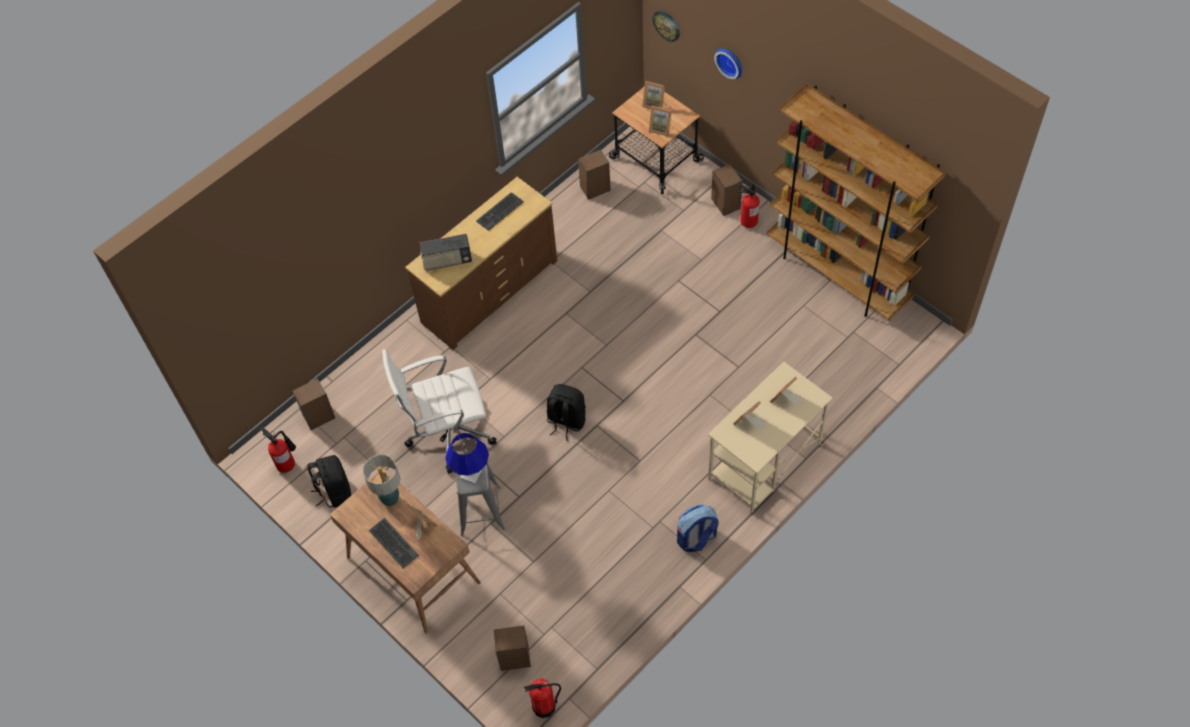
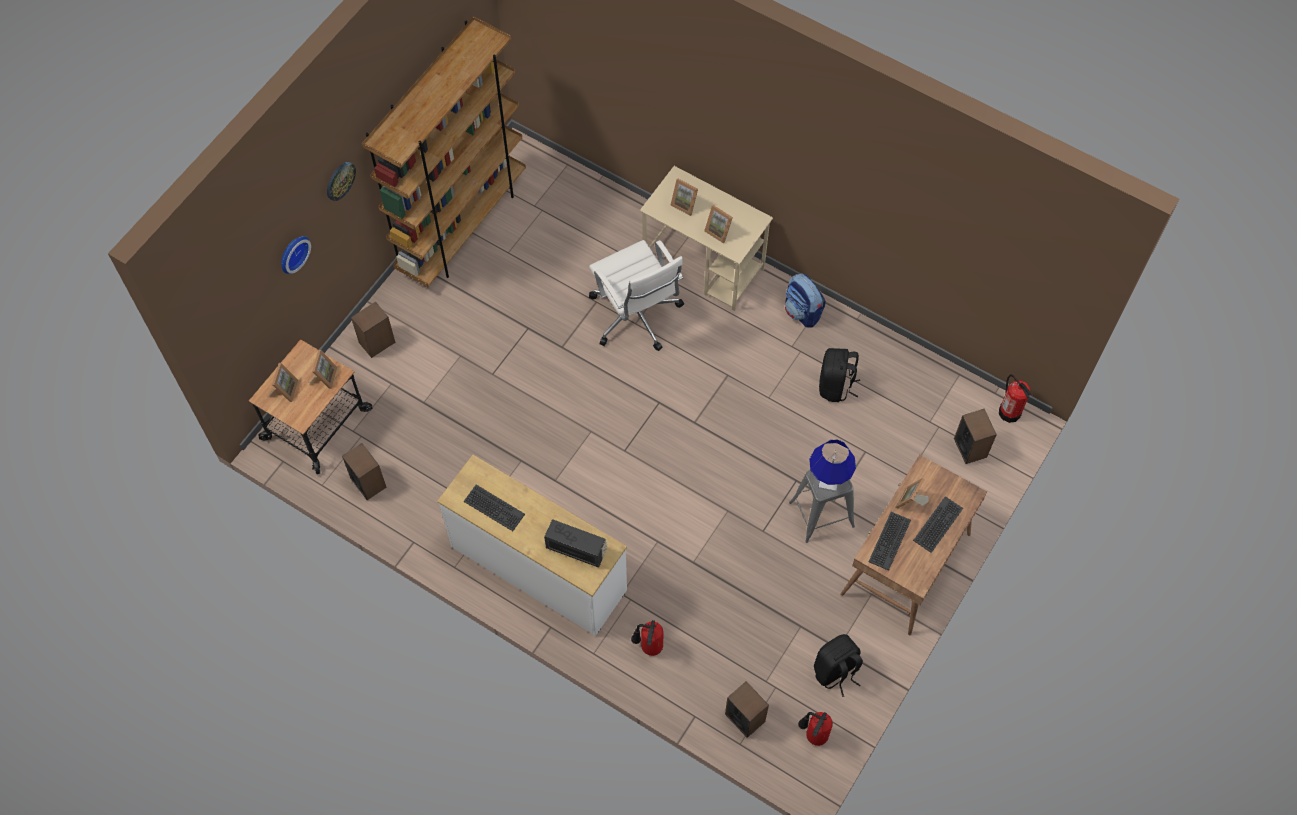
camera: 105 degrees left, 5 degrees up
table lamp [363,455,400,506] -> keyboard [868,512,911,570]
white office chair [382,349,496,474] -> white office chair moved to [589,240,684,351]
brown dresser [405,177,557,350] -> white dresser [437,455,627,636]
radio [420,234,472,271] -> radio turned 45 degrees counterclockwise [544,519,607,568]
black backpack [547,384,586,441] -> black backpack moved to [819,348,860,402]
wall clock [652,10,680,42] -> wall clock moved to [327,162,356,201]
fire extinguisher [737,183,760,228] -> fire extinguisher moved to [631,620,664,656]

